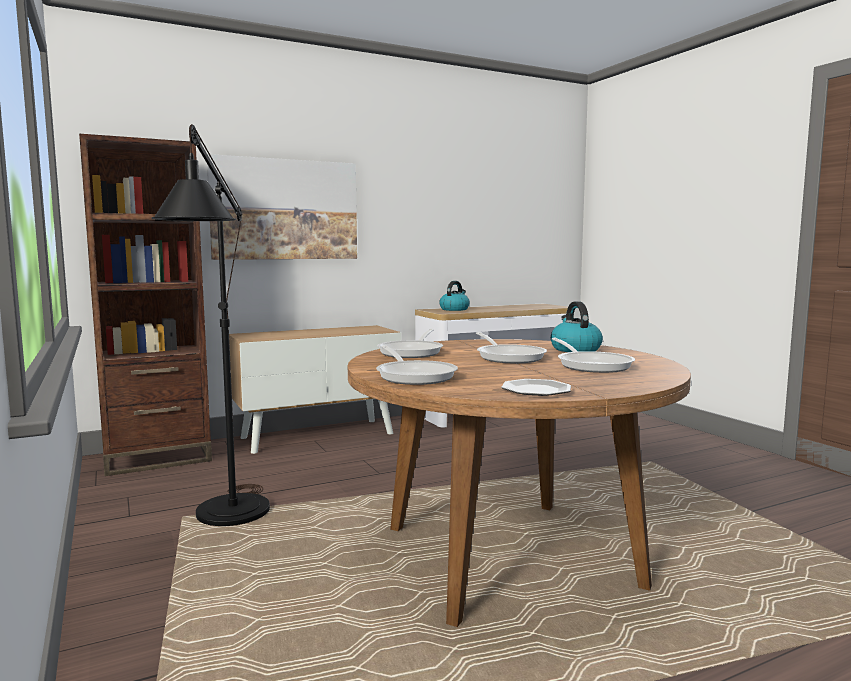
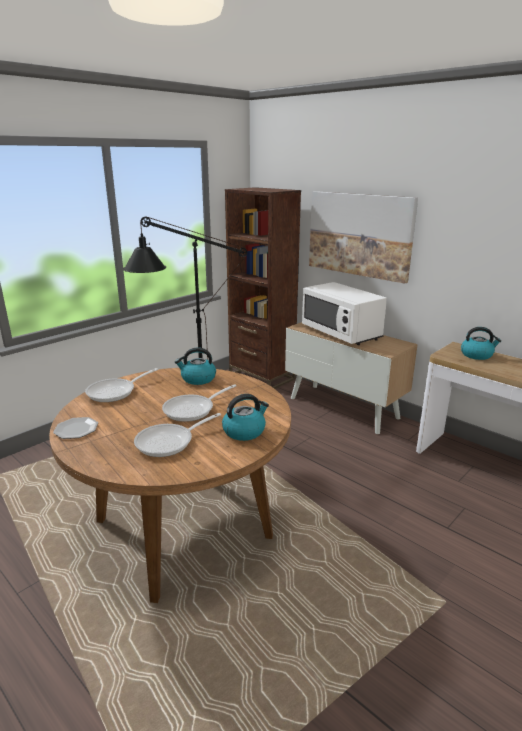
camera: 70 degrees right, 15 degrees up
frying pan [377,329,443,358] -> kettle [175,347,216,385]
none -> white microwave [302,282,387,345]

